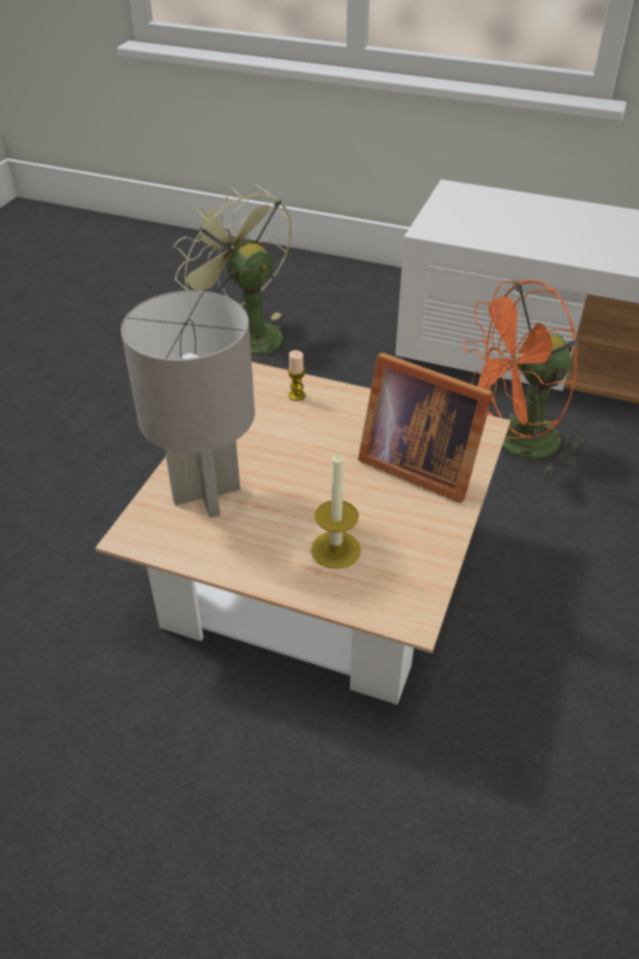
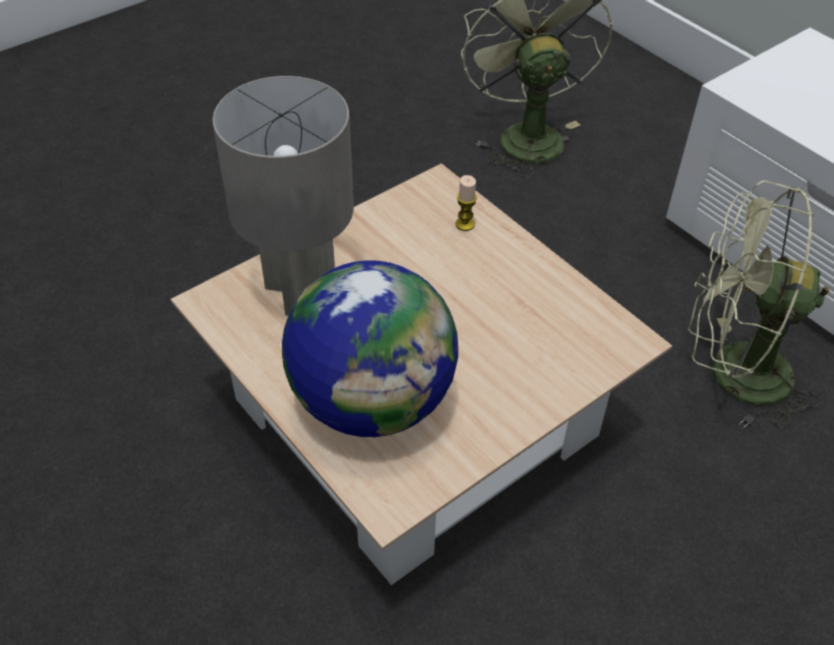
camera: 30 degrees right, 5 degrees up
candle [311,450,361,569] -> globe [282,260,458,437]
picture frame [358,353,493,503] -> none
orange fan [463,280,583,476] -> green fan [688,180,830,428]

